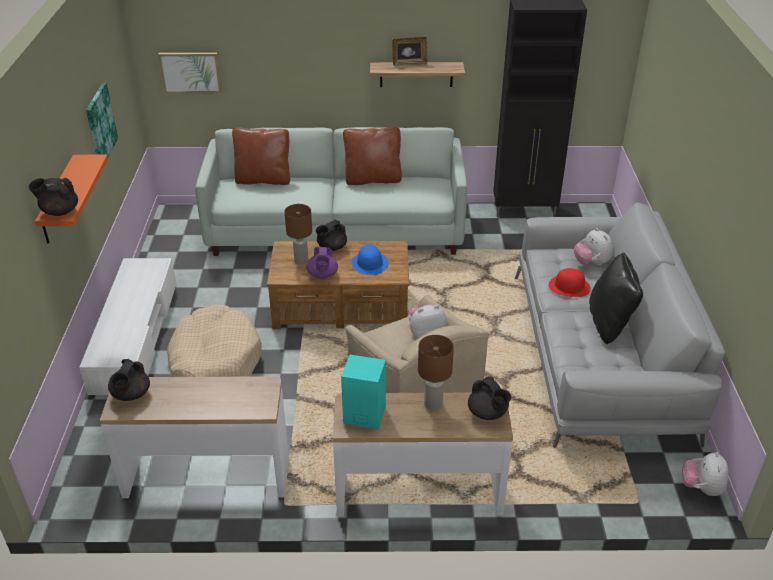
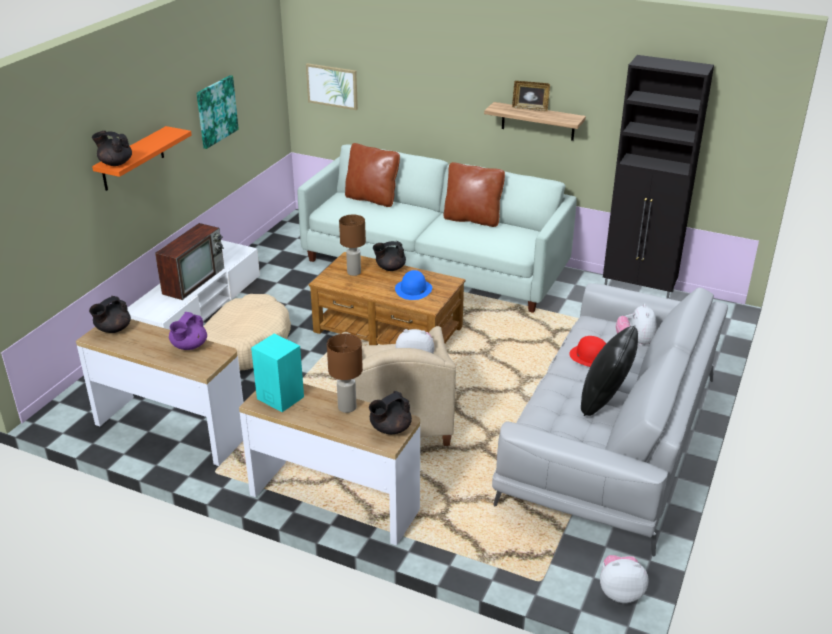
camera: 25 degrees right, 5 degrees down
purple teapot [306,247,338,279] -> purple teapot moved to [169,312,207,350]
black teapot [468,377,511,420] -> black teapot turned 60 degrees clockwise [369,391,412,434]
plush toy [682,452,729,496] -> plush toy turned 60 degrees clockwise [600,555,649,603]
none -> television [155,223,224,300]

